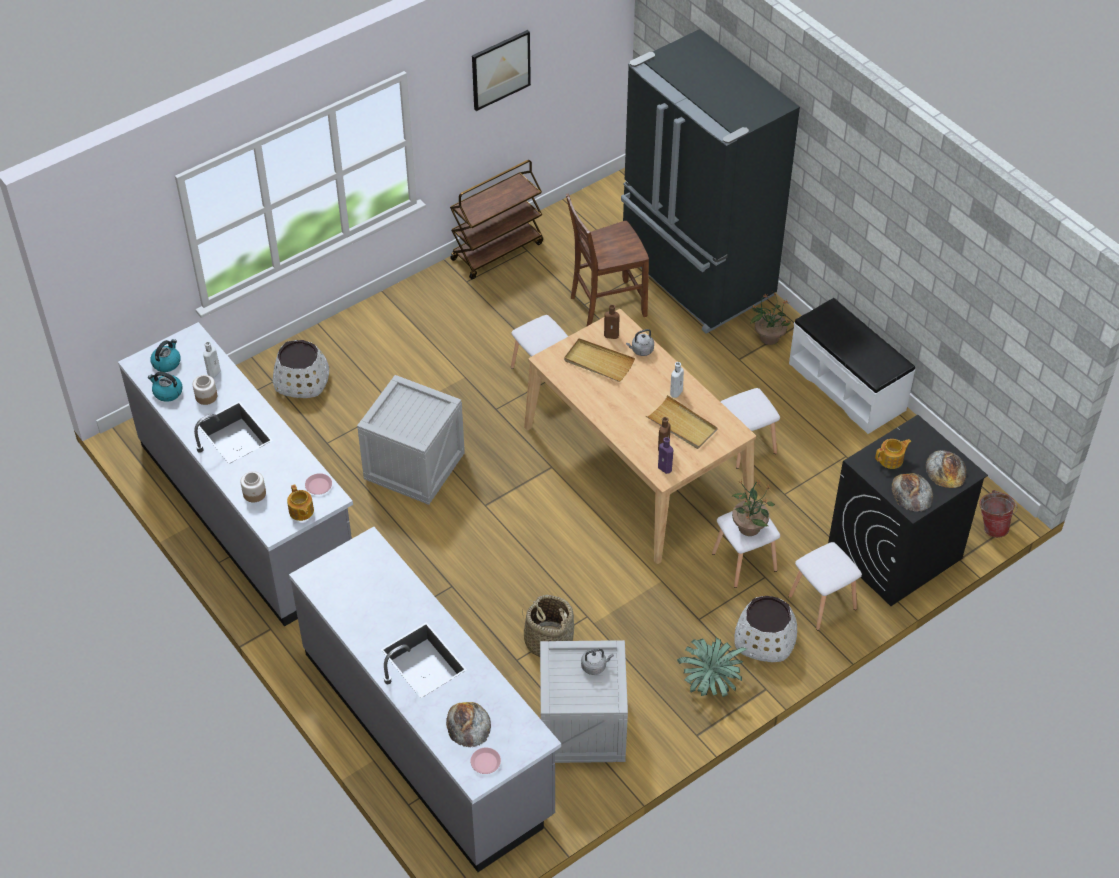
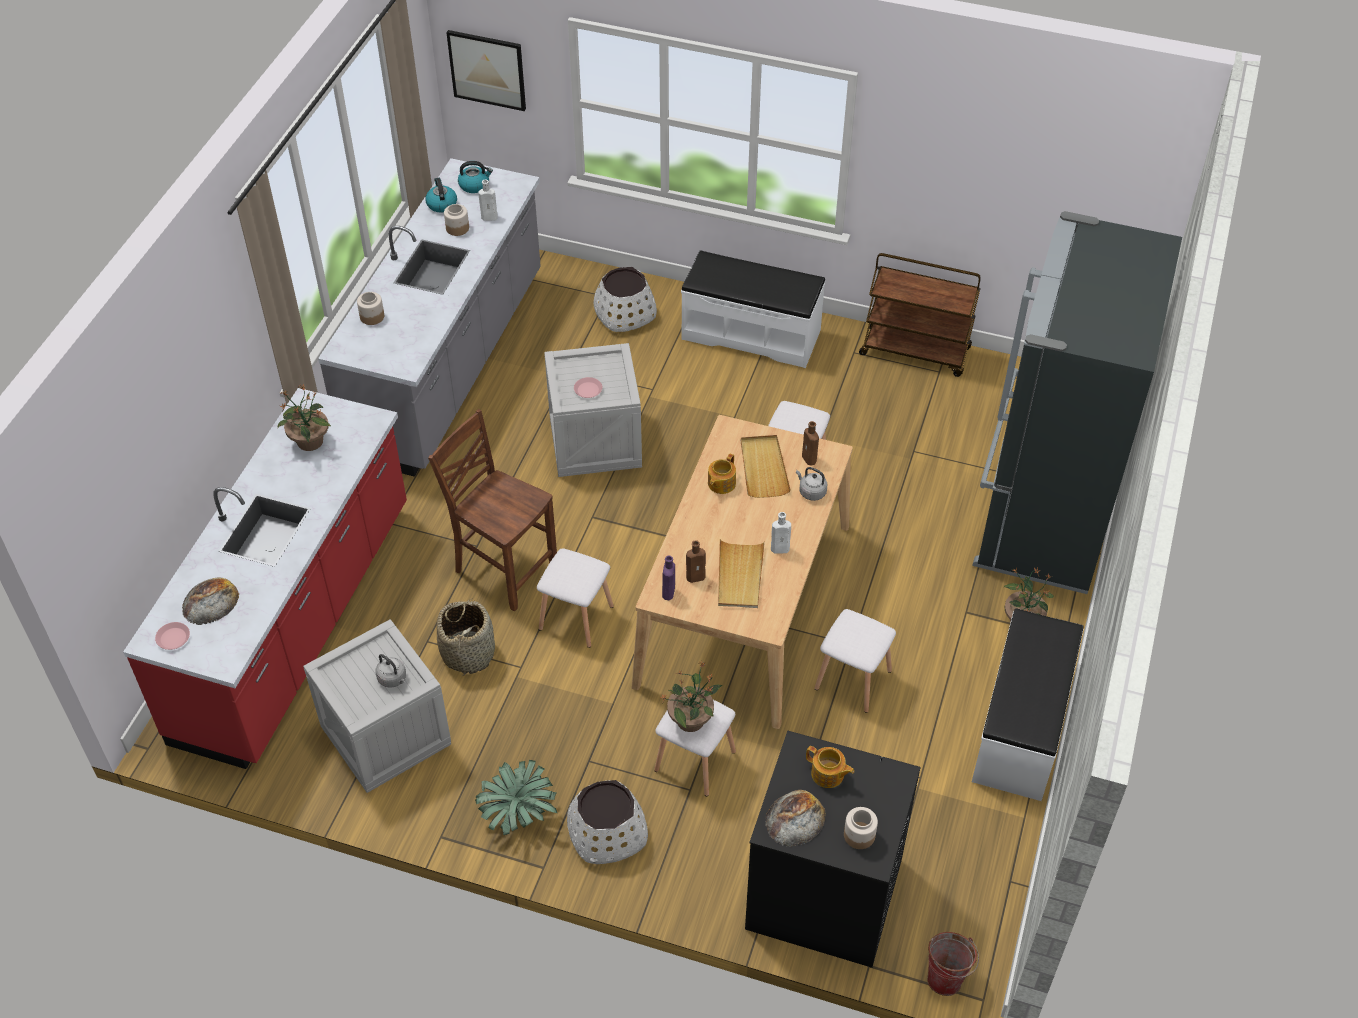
camera: 55 degrees right, 0 degrees up
teapot [287,484,314,521] -> teapot moved to [708,454,736,494]
grey counter [289,527,561,872] -> red counter [123,388,407,769]
pink plate [305,473,332,495] -> pink plate moved to [574,377,602,398]
picture [472,30,531,111] -> picture moved to [446,30,526,111]
brown chair [566,193,649,327] -> brown chair moved to [428,409,557,611]
white stool [788,542,862,630] -> white stool moved to [537,548,614,648]
bread [926,450,967,488] -> jar [844,807,878,849]
none -> potted plant [277,385,331,451]
none -> white bench [681,250,825,368]

